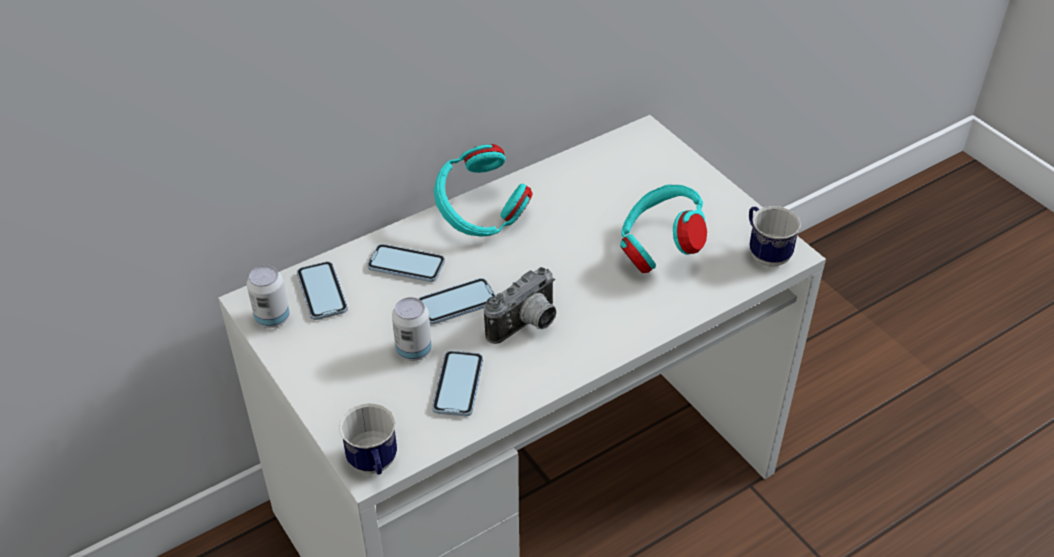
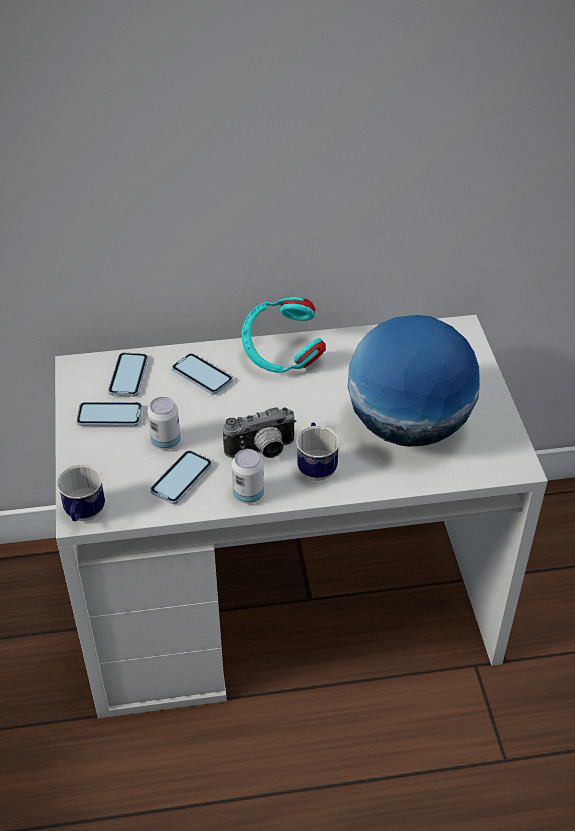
camera: 25 degrees right, 0 degrees up
can [247,265,290,328] -> can moved to [232,449,264,504]
phone [418,278,496,324] -> phone moved to [76,402,142,426]
turquoise headphones [620,185,707,273] -> globe [348,315,480,447]
mug [749,206,801,267] -> mug moved to [296,422,340,481]

